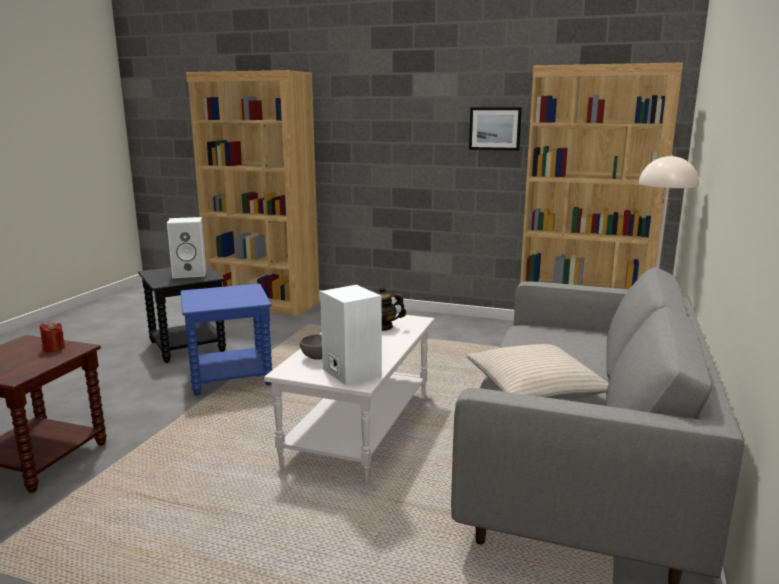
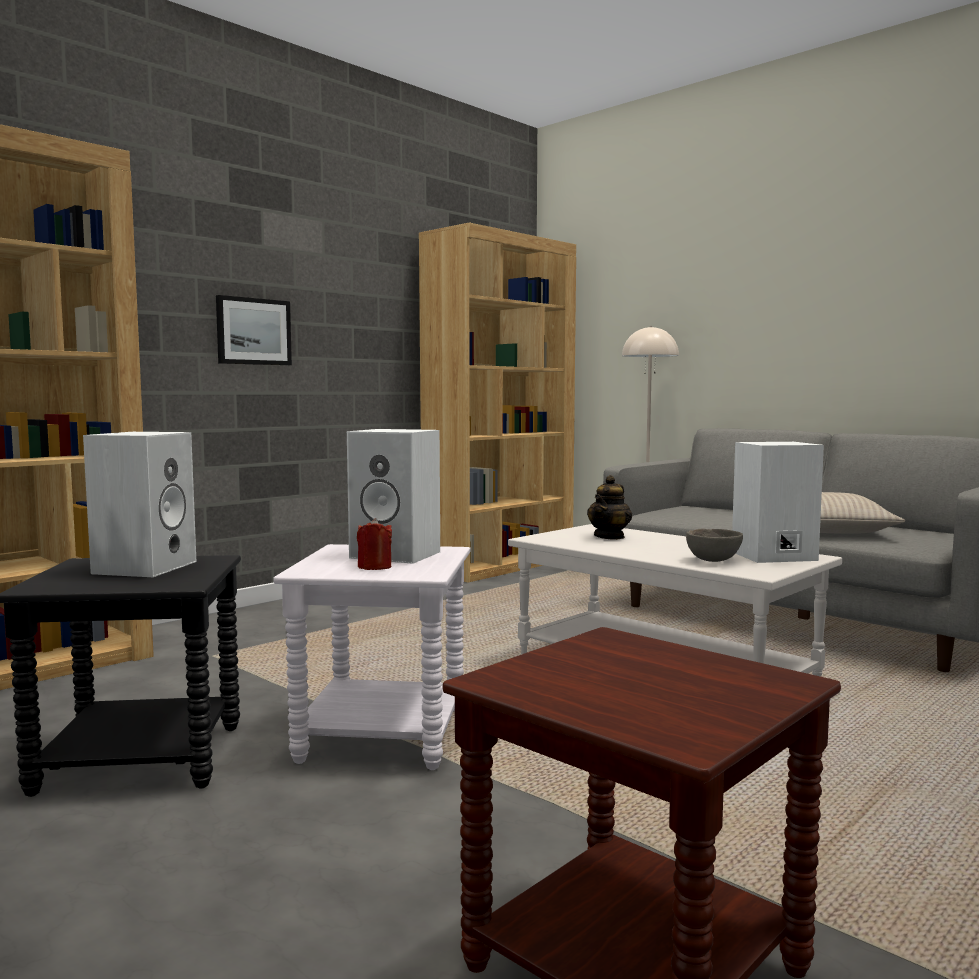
camera: 65 degrees left, 10 degrees down
red candle [40,321,65,352] -> red candle moved to [357,518,392,570]
blue side table [180,284,272,395] -> white side table [273,544,471,770]
picture [469,107,522,151] -> picture moved to [216,295,292,365]
none -> white speaker [347,429,440,564]

